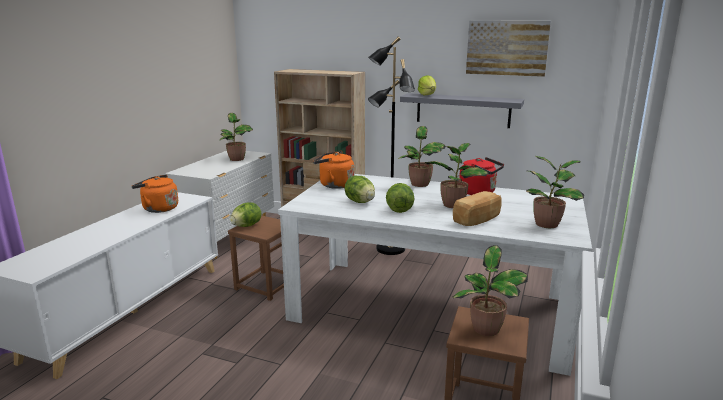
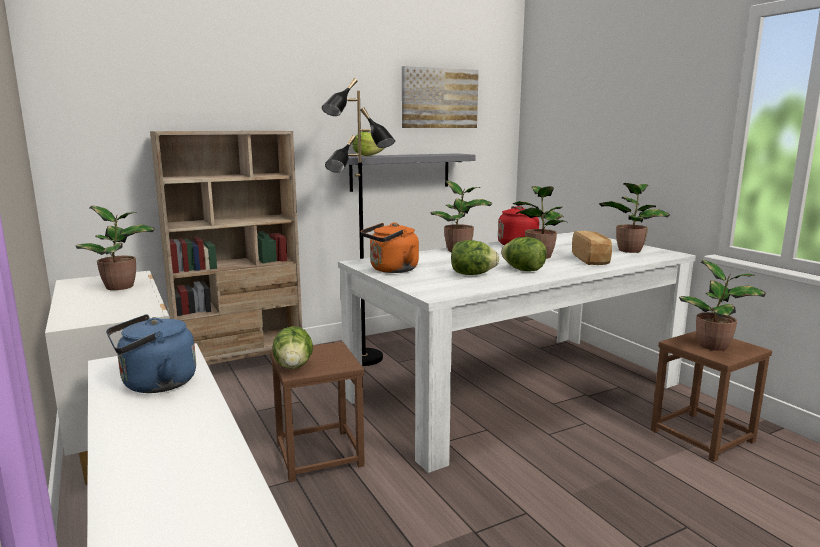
camera: 50 degrees left, 5 degrees down
orange kettle [132,175,178,213] -> blue kettle [106,314,196,393]

